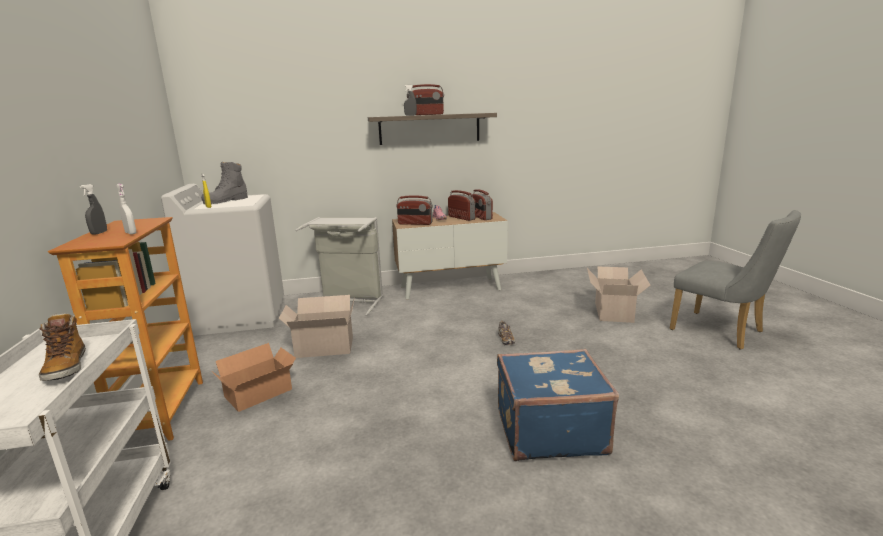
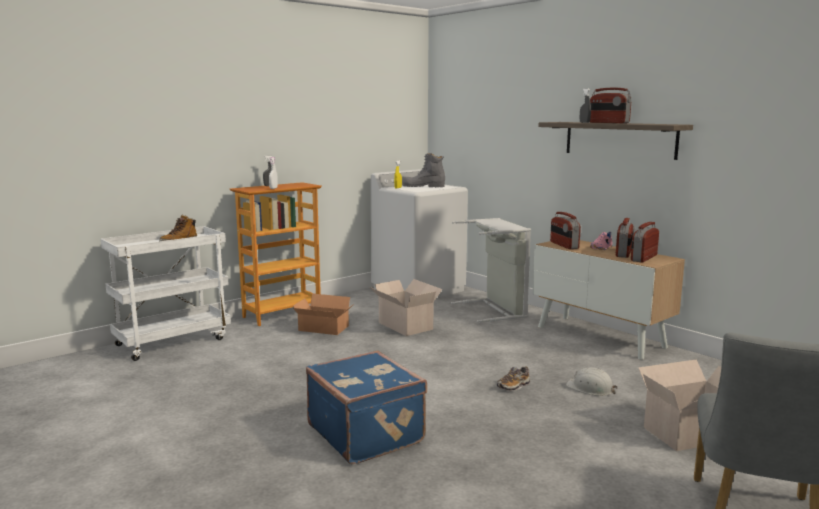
camera: 60 degrees right, 5 degrees down
none -> white hard hat [566,368,617,396]

